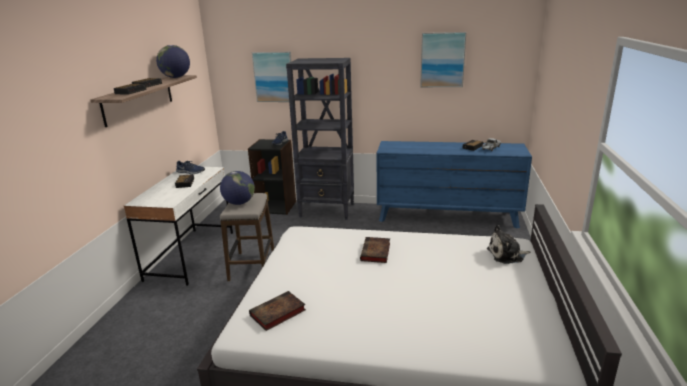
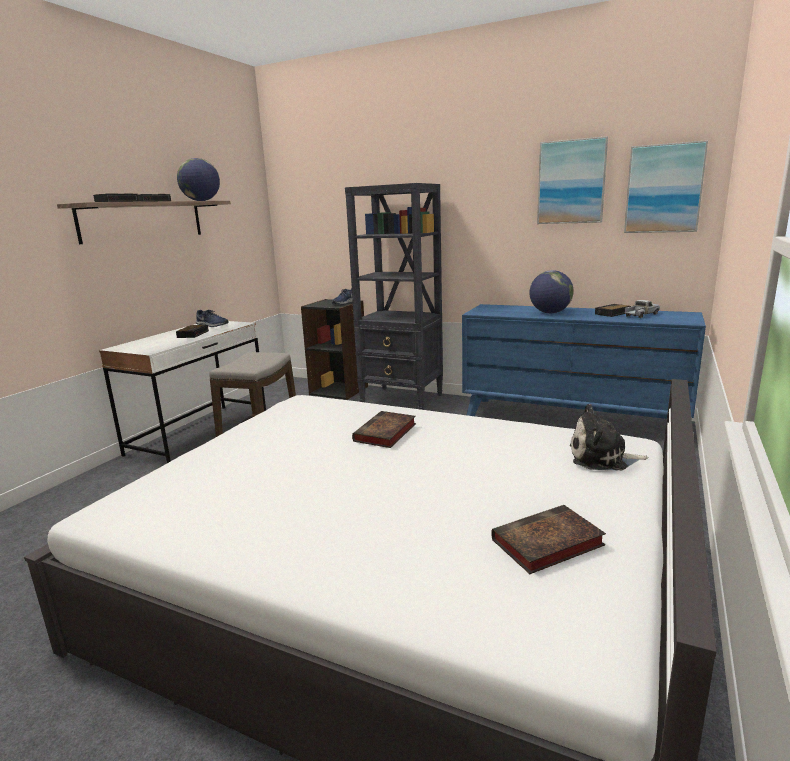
camera: 15 degrees right, 5 degrees down
globe [220,171,255,205] -> globe moved to [529,270,573,313]
book [249,291,306,331] -> book moved to [491,505,606,574]
picture [252,52,292,102] -> picture moved to [624,140,708,233]

